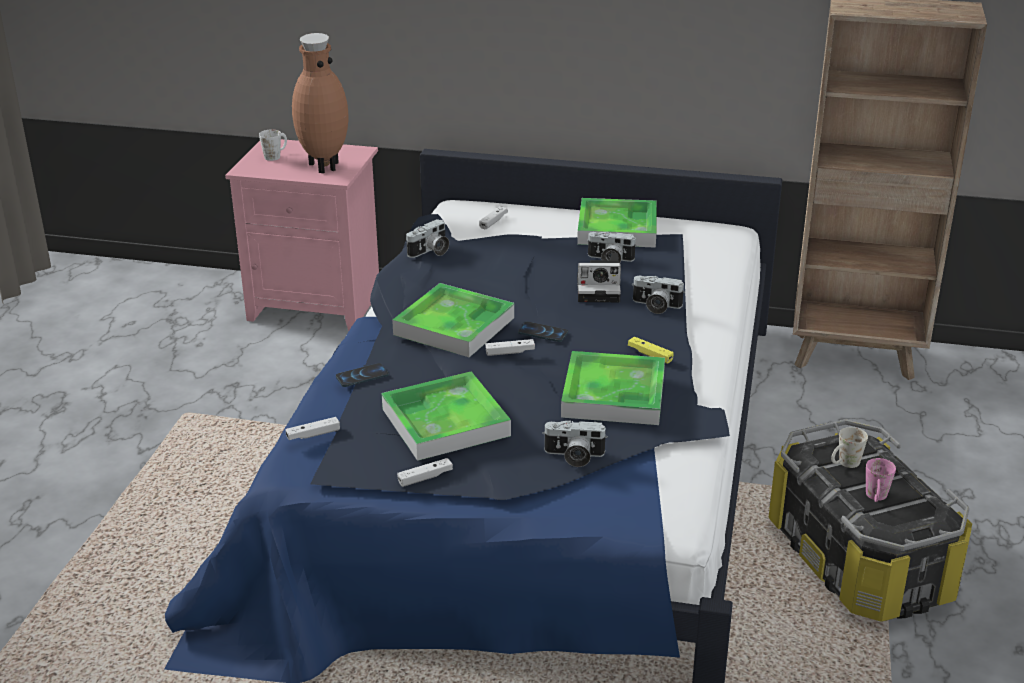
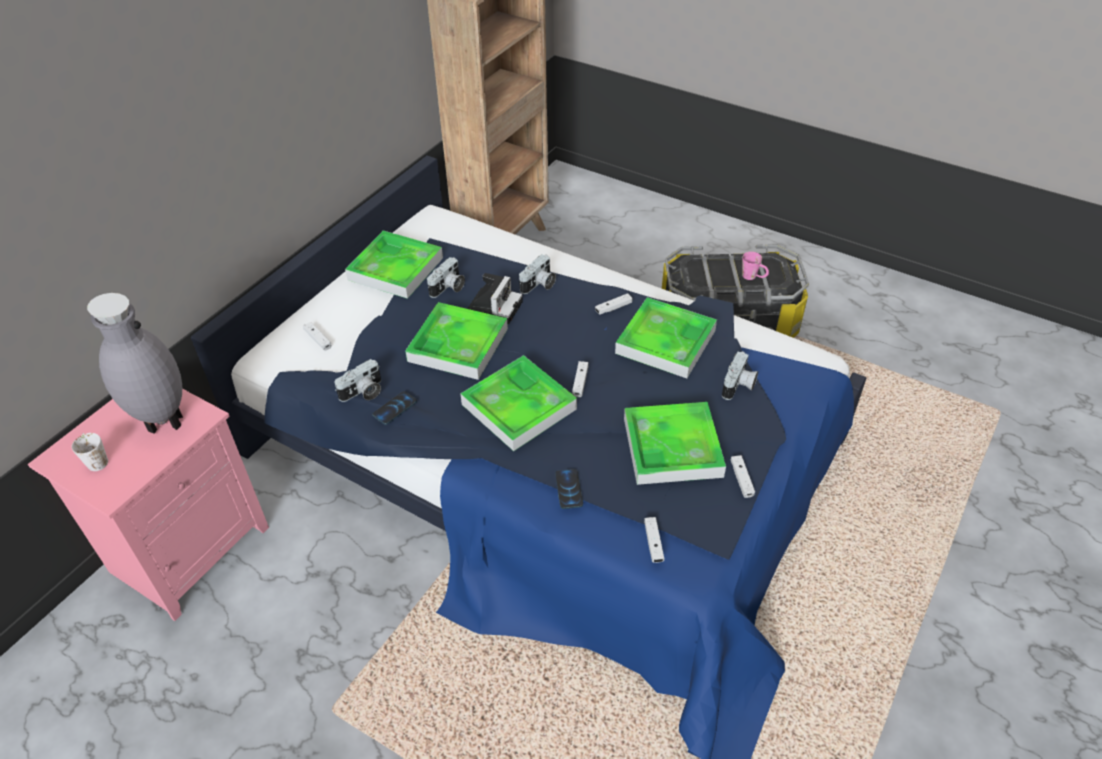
camera: 70 degrees left, 15 degrees up
brown vase [292,33,348,173] -> grey vase [87,293,183,434]
camera [406,219,449,258] -> camera turned 75 degrees clockwise [335,359,381,402]
phone [518,322,568,342] -> phone moved to [372,391,417,425]
yellow game controller [628,336,674,364] -> white game controller [595,293,632,315]
white mug [831,427,868,468] -> none
none -> tray [405,302,508,380]

